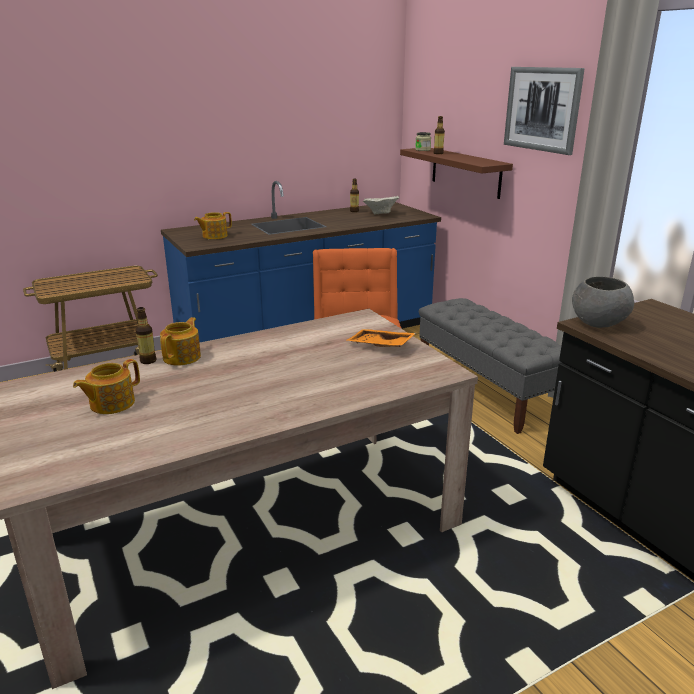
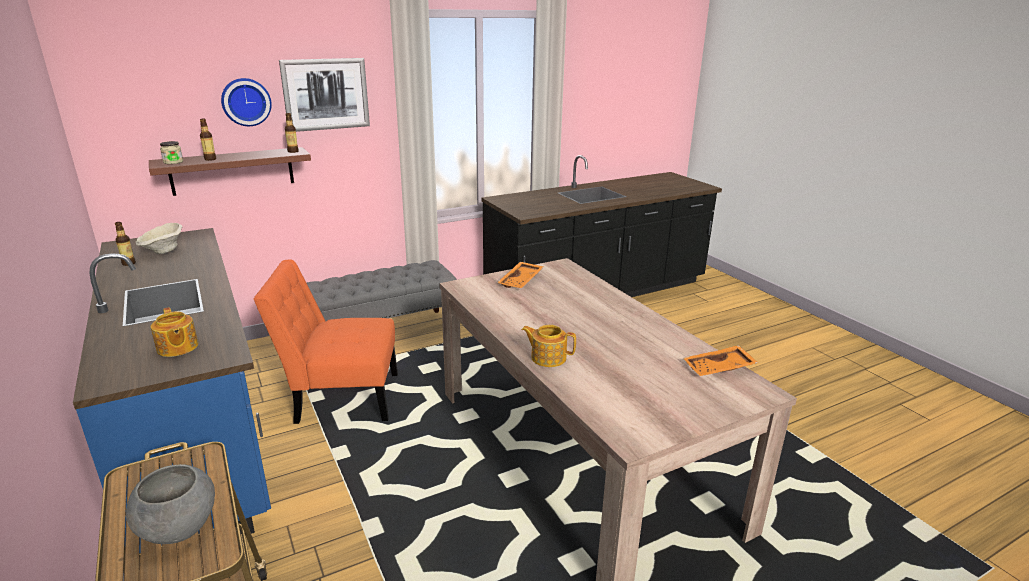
camera: 90 degrees left, 0 degrees up
teapot [73,359,140,414] -> none
bottle [136,307,157,364] -> bottle moved to [285,113,299,153]
grey bowl [572,276,634,328] -> grey bowl moved to [126,464,215,544]
none -> wall clock [221,78,272,126]
none -> orange tray [683,345,758,376]

